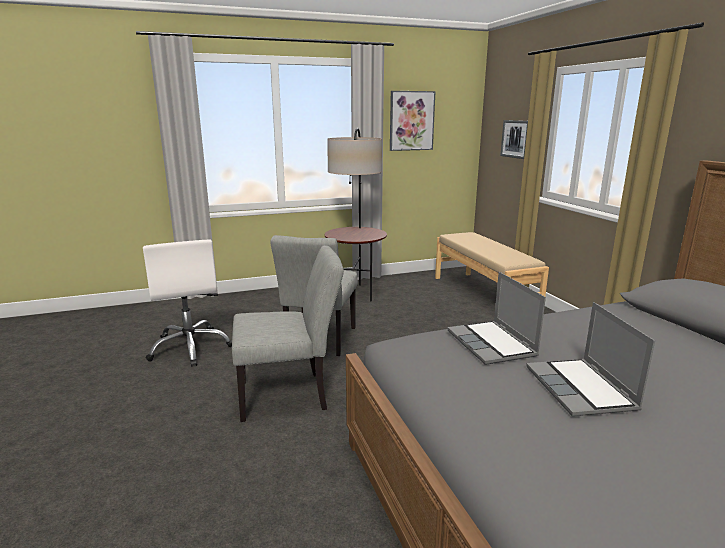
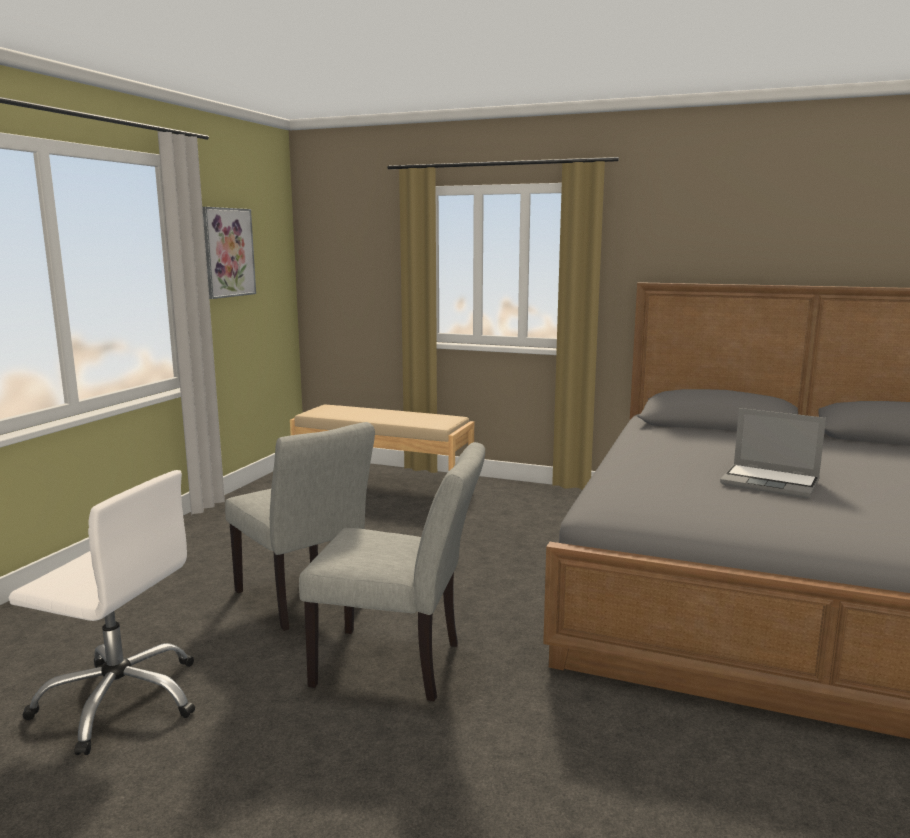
camera: 50 degrees left, 5 degrees down
grey chair [232,245,344,422] -> grey chair turned 75 degrees clockwise [299,442,485,701]
floor lamp [325,128,387,301] -> none
laptop [448,272,546,365] -> none
picture [500,120,528,159] -> none

